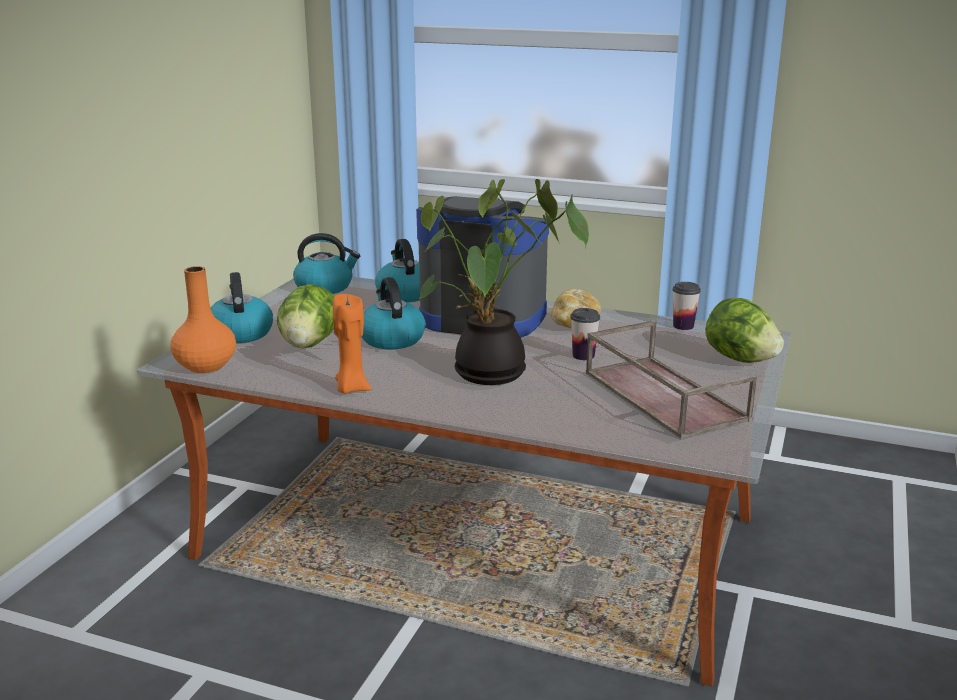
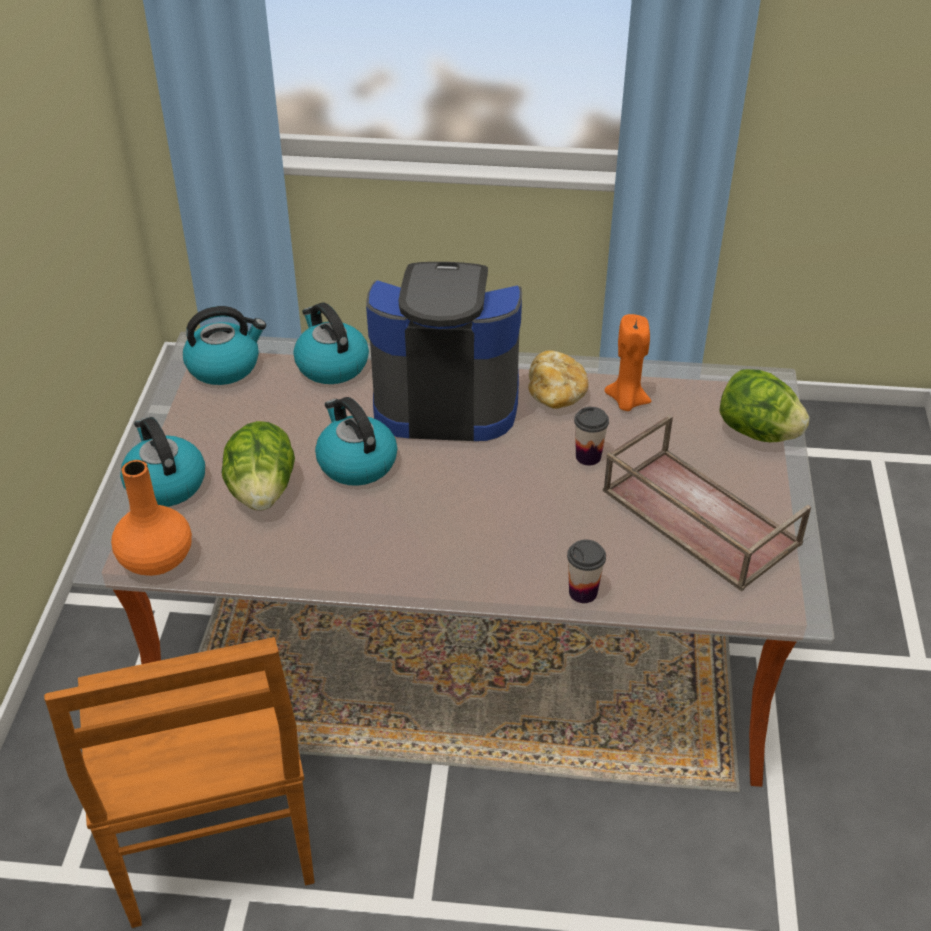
camera: 15 degrees left, 20 degrees up
orange candle [333,294,371,394] -> orange candle moved to [604,314,652,411]
potted plant [419,179,589,385] -> none
cup [673,282,701,330] -> cup moved to [567,540,606,603]
none -> brown chair [44,637,315,928]

